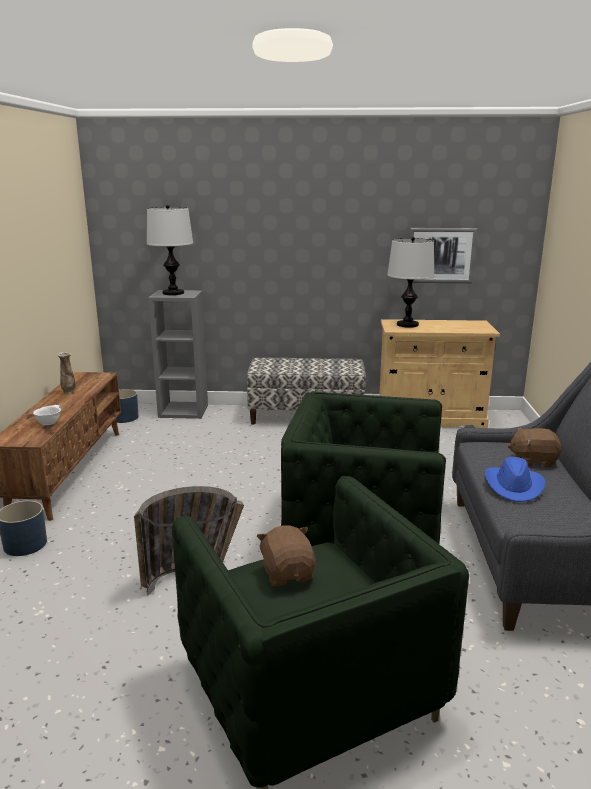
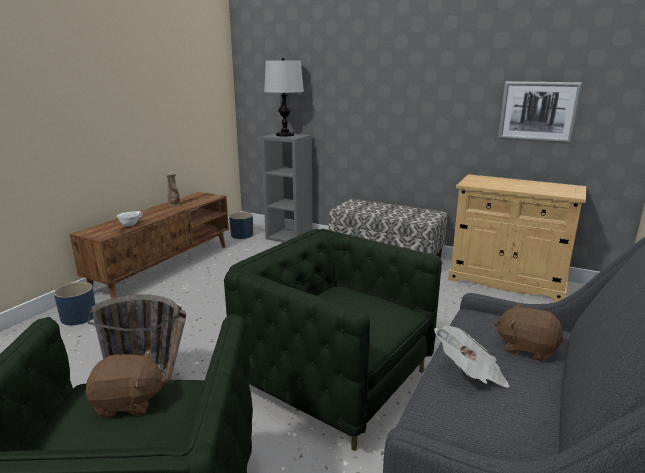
camera: 25 degrees right, 0 degrees up
brown plush toy [257,525,316,586] -> brown plush toy turned 75 degrees clockwise [86,350,167,418]
table lamp [387,237,434,328] -> none
blue hat [485,457,545,502] -> newspaper [434,326,510,388]

